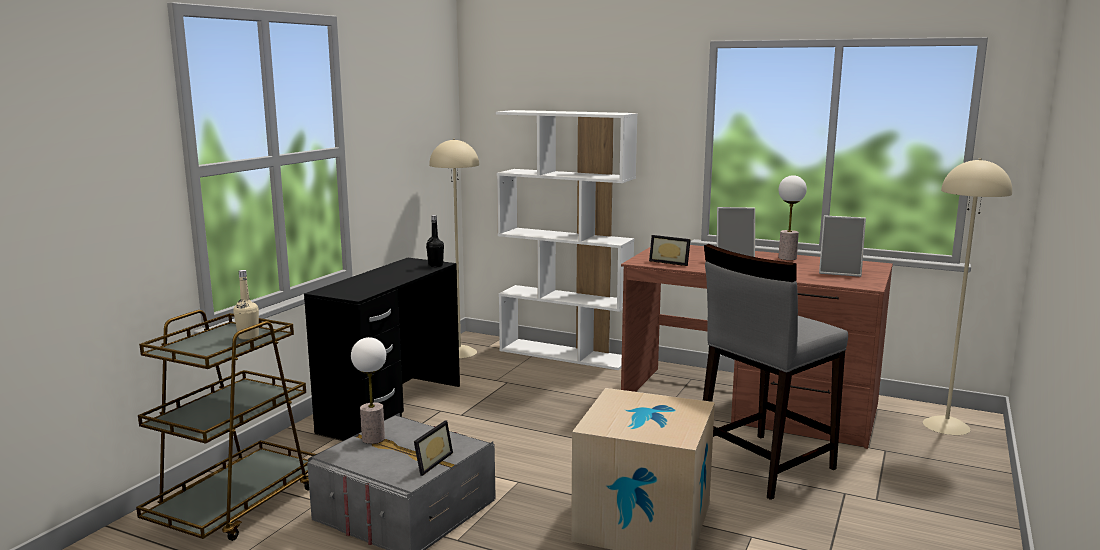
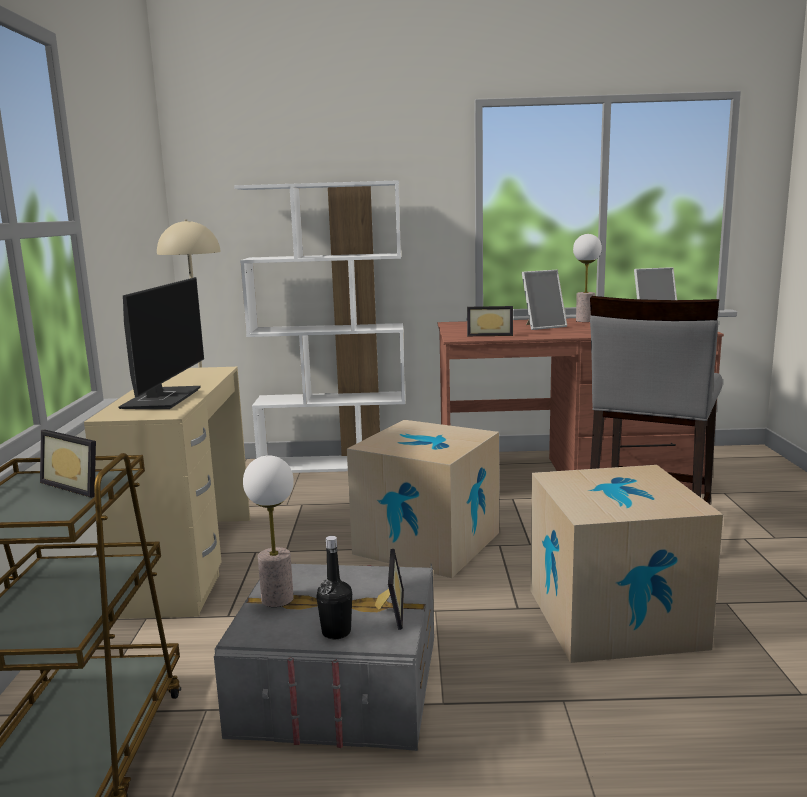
camera: 25 degrees left, 0 degrees up
beige bottle [233,270,259,340] -> picture frame [40,430,96,498]
black desk [304,258,460,441] -> beige desk [84,367,250,619]
black bottle [426,215,444,267] -> black bottle moved to [316,536,352,639]
beige floor lamp [923,158,1012,435] -> none
none -> monitor [119,277,204,409]
none -> cardboard box [347,420,499,578]

